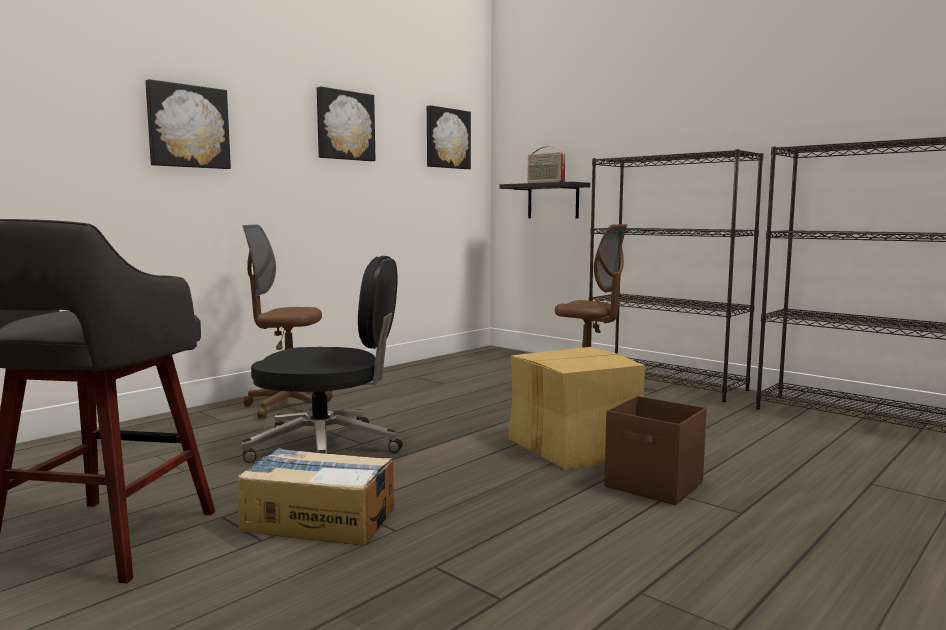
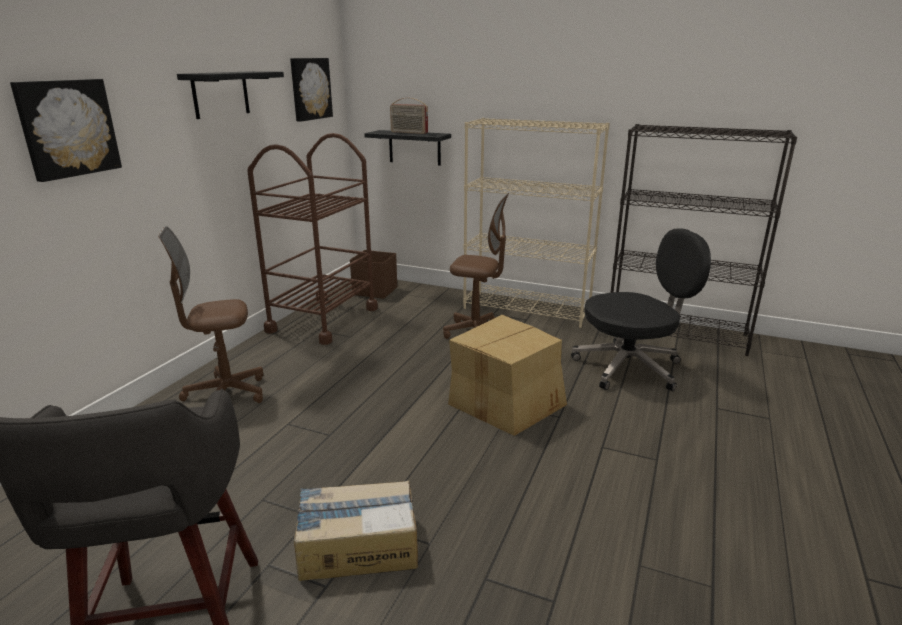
camera: 20 degrees left, 15 degrees up
black office chair [242,256,403,463] -> black office chair moved to [571,228,711,391]
picture [317,87,376,161] -> black shelf [177,71,284,119]
black bookcase [589,149,763,402] -> beige bookcase [463,118,610,328]
brown storage box [604,396,707,505] -> brown storage box moved to [350,250,397,299]
none -> brown cart [247,133,378,345]

